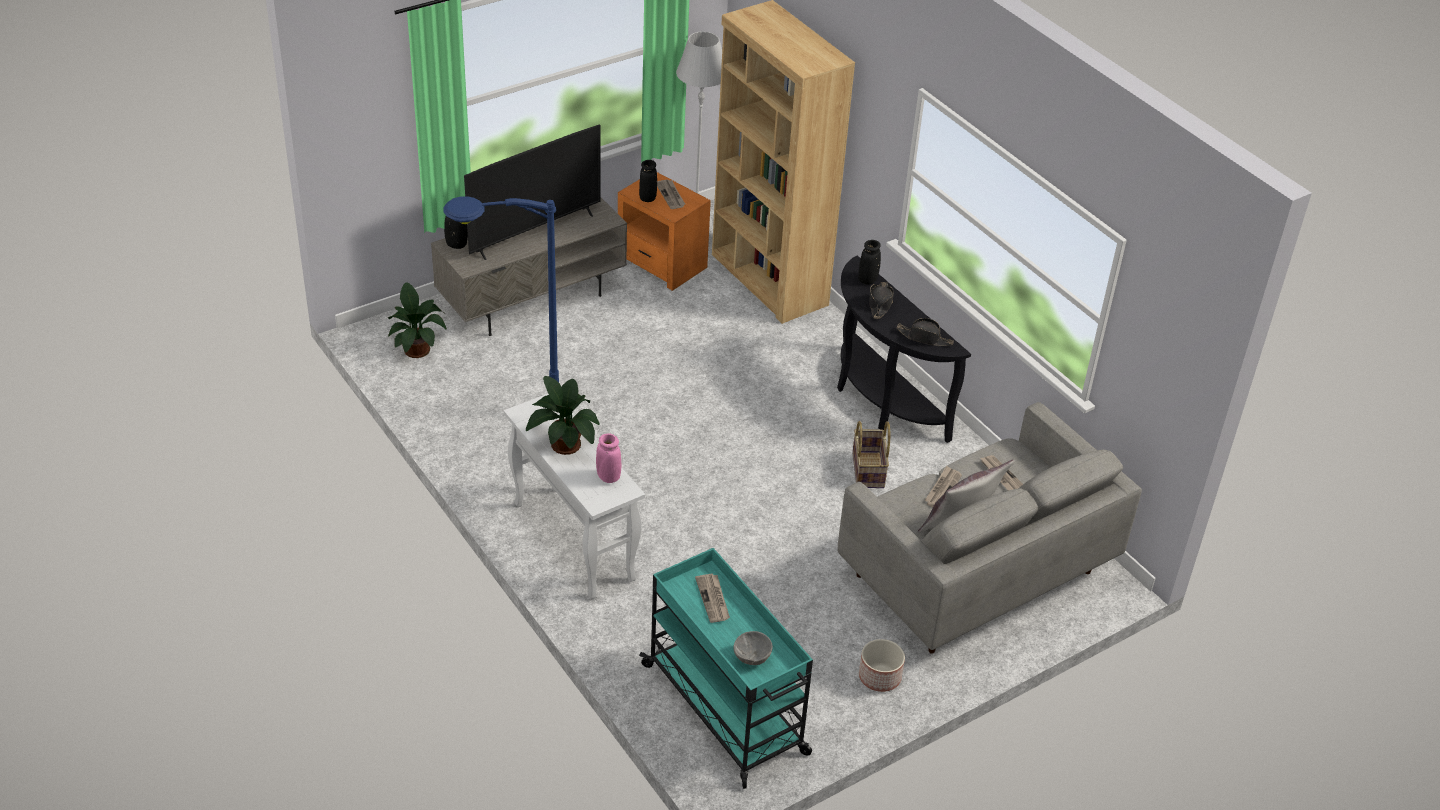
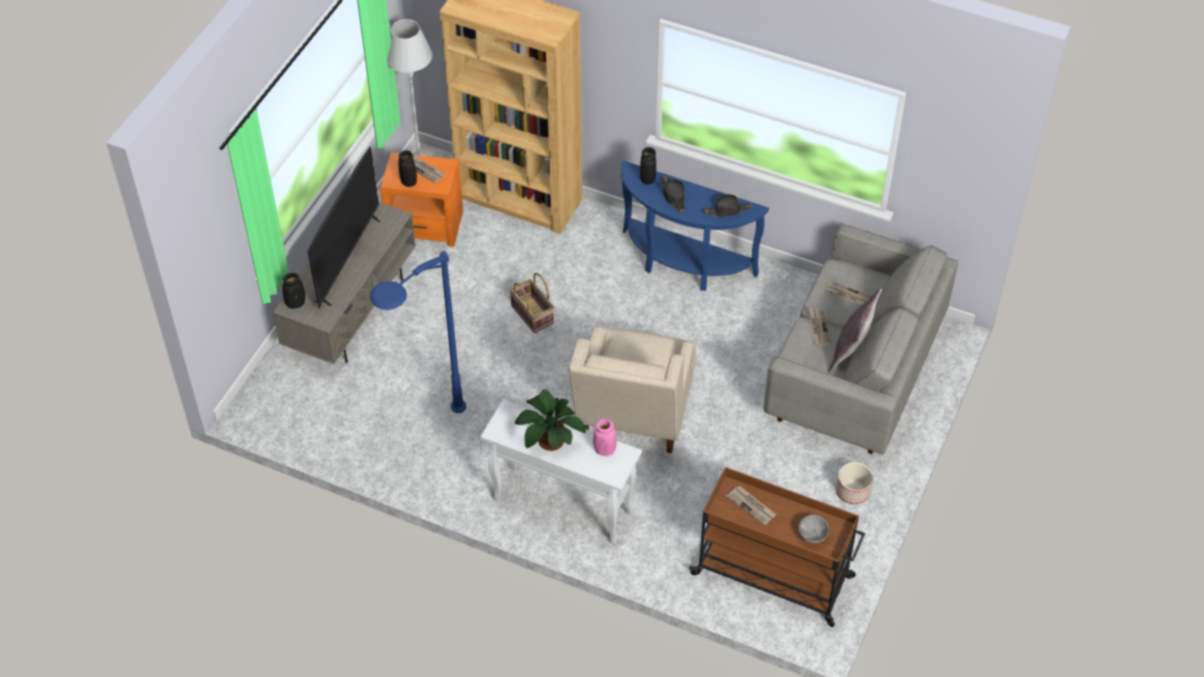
camera: 30 degrees left, 10 degrees up
potted plant [388,282,447,358] -> none
turquoise cart [639,548,813,789] -> brown cart [689,467,865,627]
black console table [837,255,971,443] -> blue console table [621,161,769,291]
basket [852,421,890,488] -> basket moved to [509,273,554,333]
none -> beige armchair [569,326,696,453]

